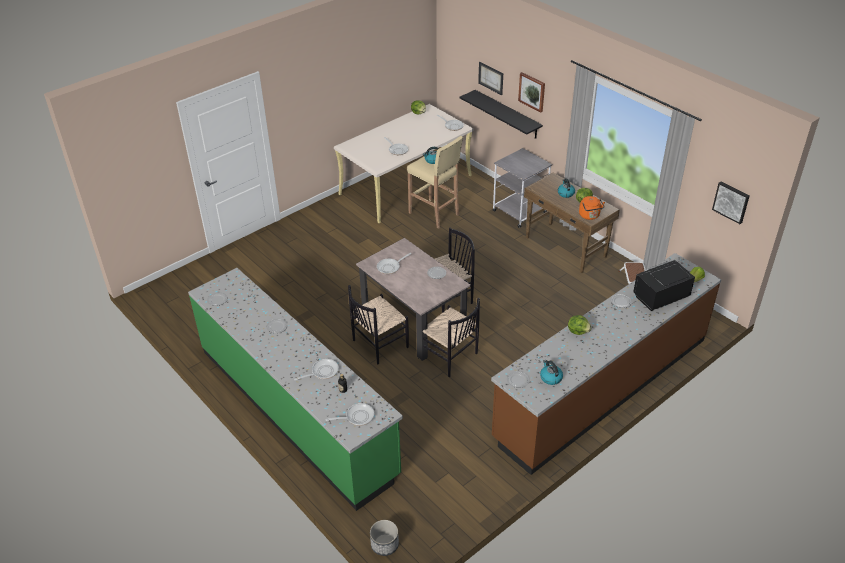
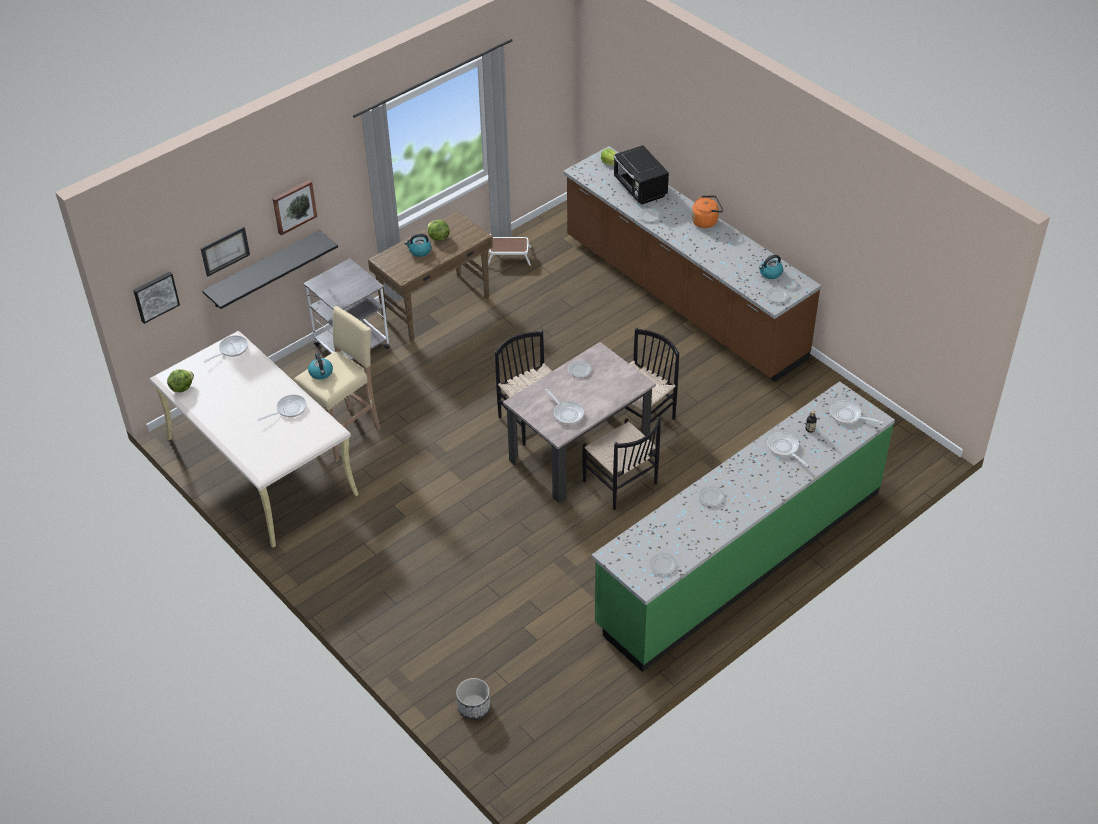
camera: 90 degrees left, 5 degrees up
frying pan [325,403,374,426] -> frying pan turned 45 degrees counterclockwise [830,400,883,424]
planter [370,520,399,556] -> planter moved to [456,678,491,720]
lettuce [568,315,592,335] -> none
orange kettle [579,196,605,220] -> orange kettle moved to [692,195,723,228]
picture [712,182,749,224] -> picture moved to [133,271,180,324]

